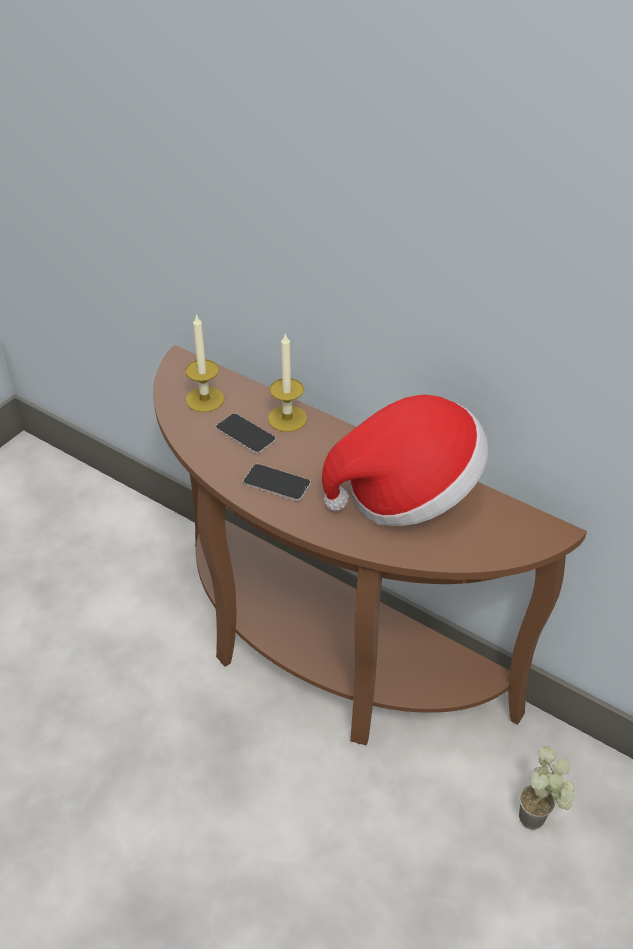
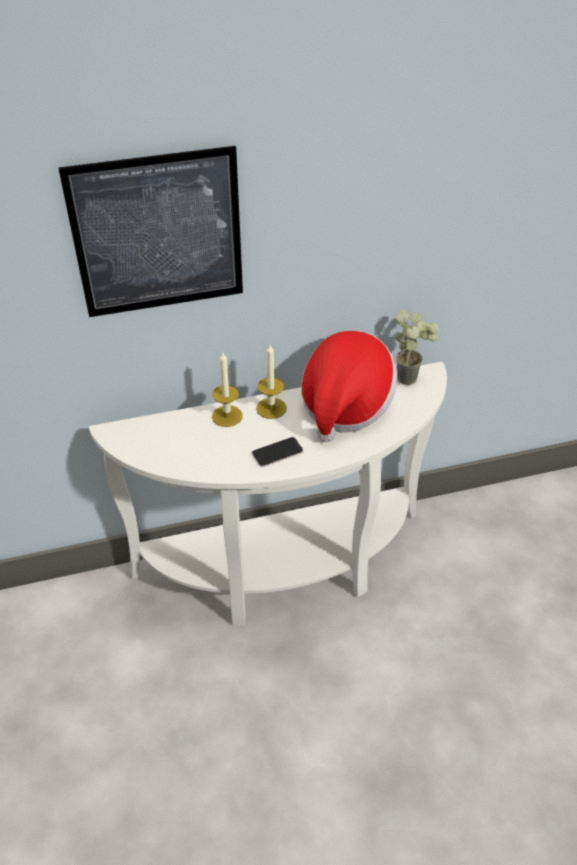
camera: 50 degrees left, 0 degrees up
brown console table [153,345,587,745] -> white console table [89,362,447,625]
candle [185,314,224,412] -> candle moved to [256,345,287,419]
phone [216,413,276,454] -> none
potted plant [519,746,575,830] -> potted plant moved to [396,310,439,385]
none -> picture [59,146,243,317]

